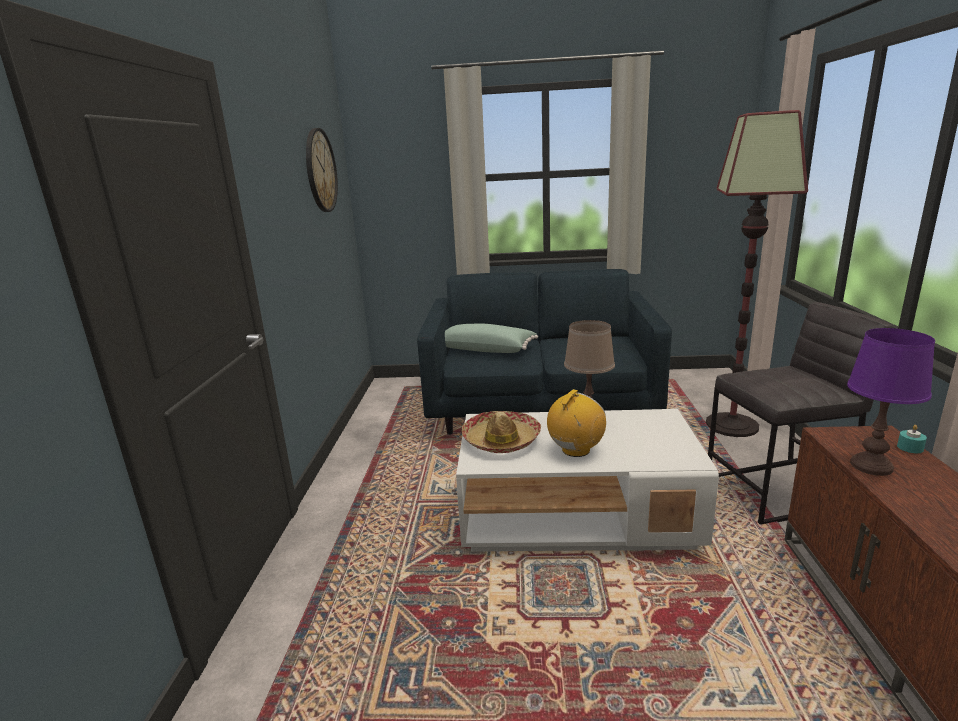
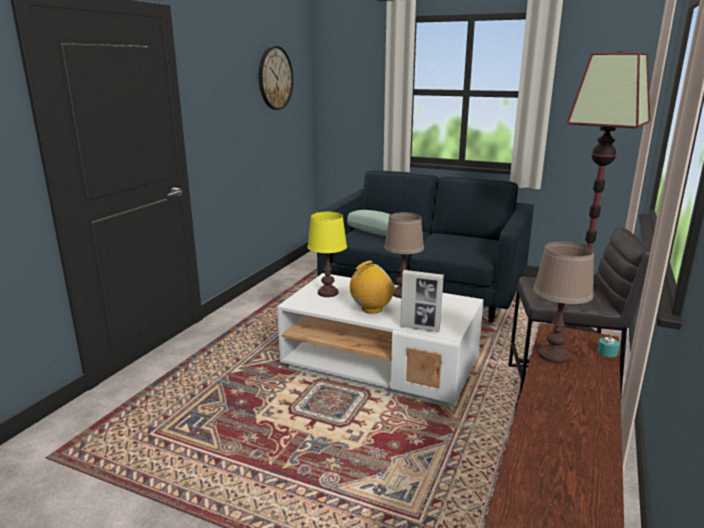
camera: 20 degrees right, 0 degrees up
hat [461,411,541,453] -> yellow table lamp [308,212,347,297]
purple table lamp [847,328,935,476] -> brown table lamp [533,242,594,363]
none -> picture frame [400,270,444,332]

